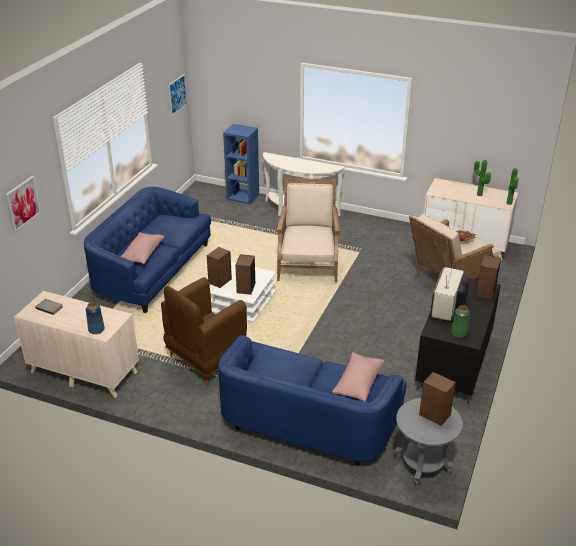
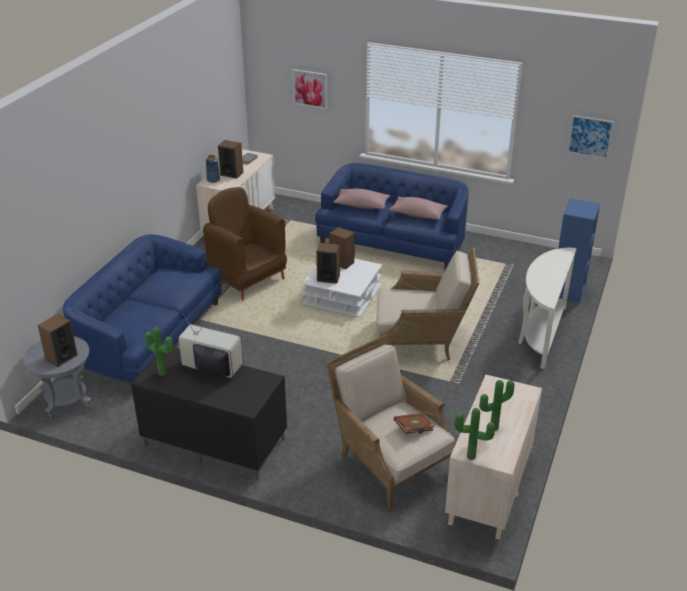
camera: 90 degrees right, 0 degrees up
pink pillow [332,352,384,402] -> pink pillow moved to [389,197,448,220]
green vase [451,305,470,338] -> potted plant [145,327,174,376]
speaker [476,255,501,300] -> speaker moved to [218,140,243,179]

